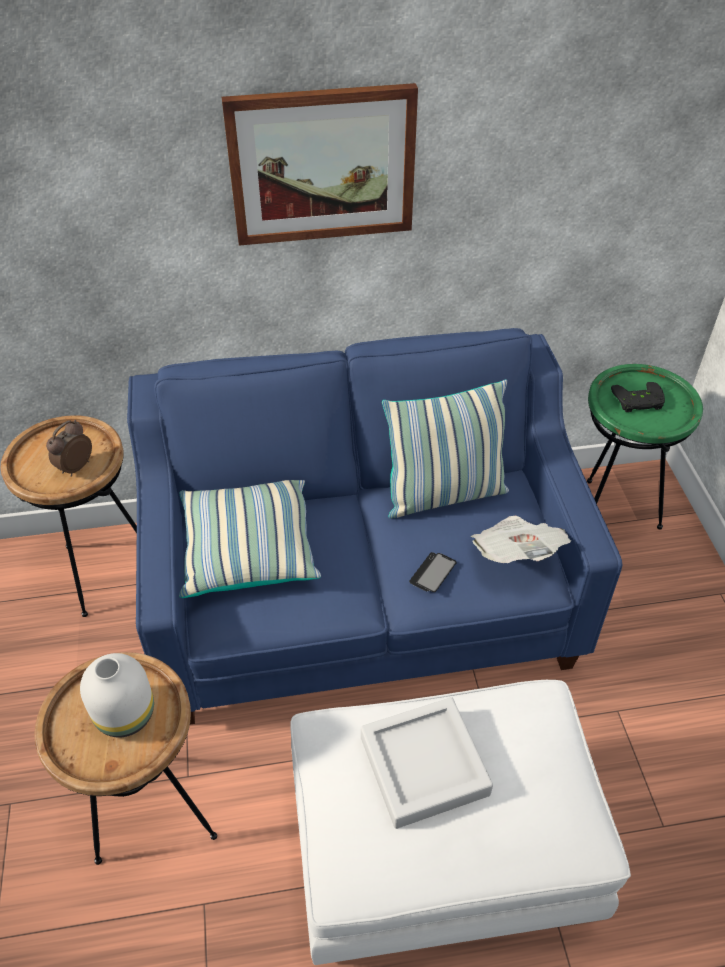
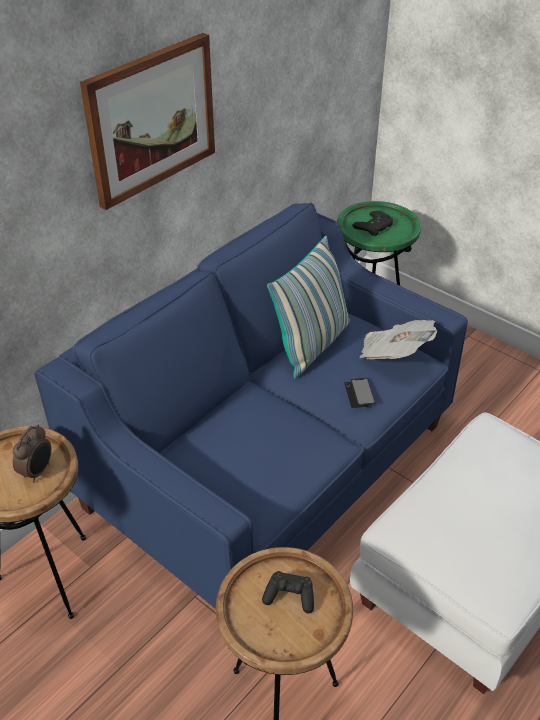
camera: 40 degrees left, 5 degrees down
alarm clock [46,420,92,477] -> alarm clock turned 150 degrees counterclockwise [13,424,51,483]
white vase [80,653,154,738] -> black game controller [262,571,314,613]
pillow [179,480,321,598] -> none
grey tray [361,697,493,829] -> none

